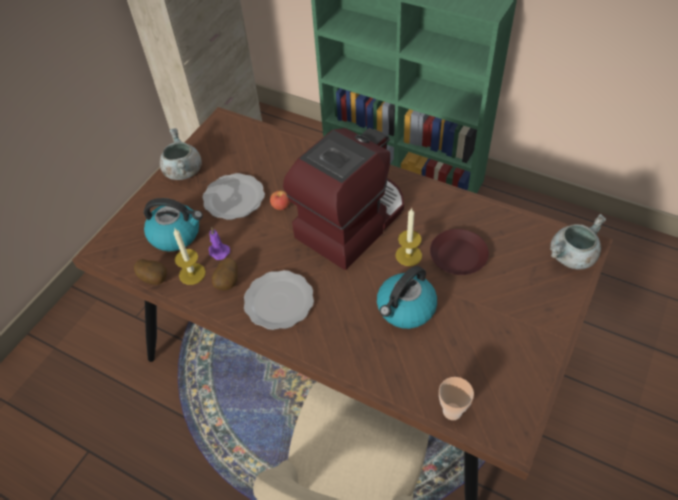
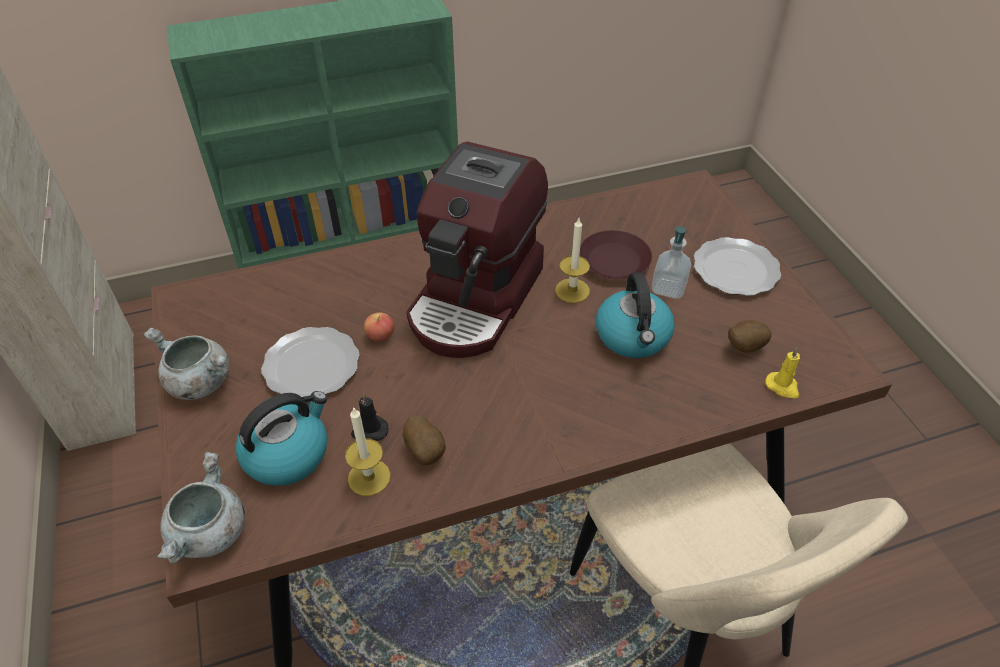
camera: 50 degrees left, 5 degrees down
potato [134,259,167,285] -> potato moved to [728,320,772,352]
purple candle [209,227,230,260] -> black candle [351,393,388,441]
plate [244,270,314,330] -> plate moved to [694,237,781,296]
coffee machine [283,128,404,270] -> coffee machine turned 150 degrees counterclockwise [406,142,548,358]
cup [439,377,474,420] -> yellow candle [765,347,800,398]
grey cooking pot [550,214,606,269] -> grey cooking pot moved to [157,451,245,564]
none -> soap dispenser [651,226,692,299]

